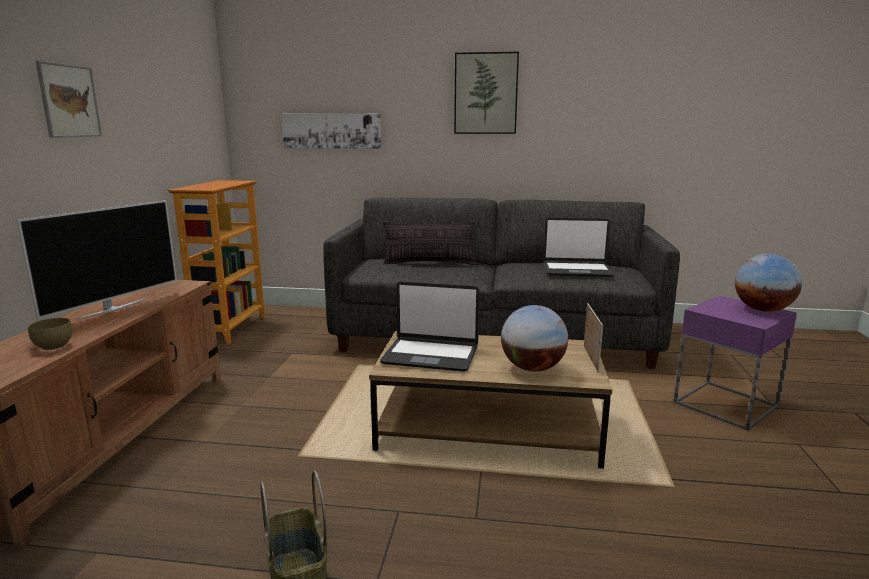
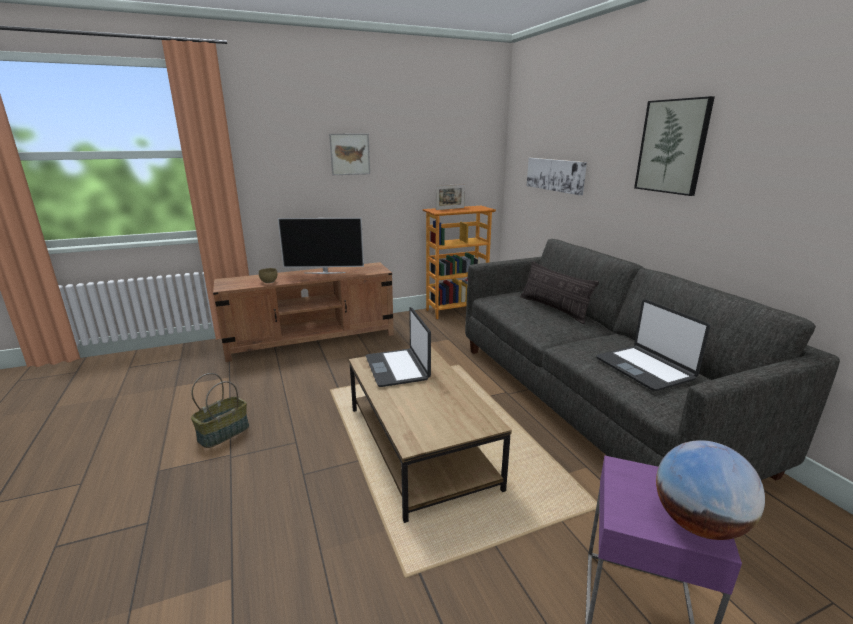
camera: 60 degrees right, 5 degrees up
globe [501,305,568,372] -> none
picture frame [584,303,603,373] -> picture frame moved to [436,184,465,210]

